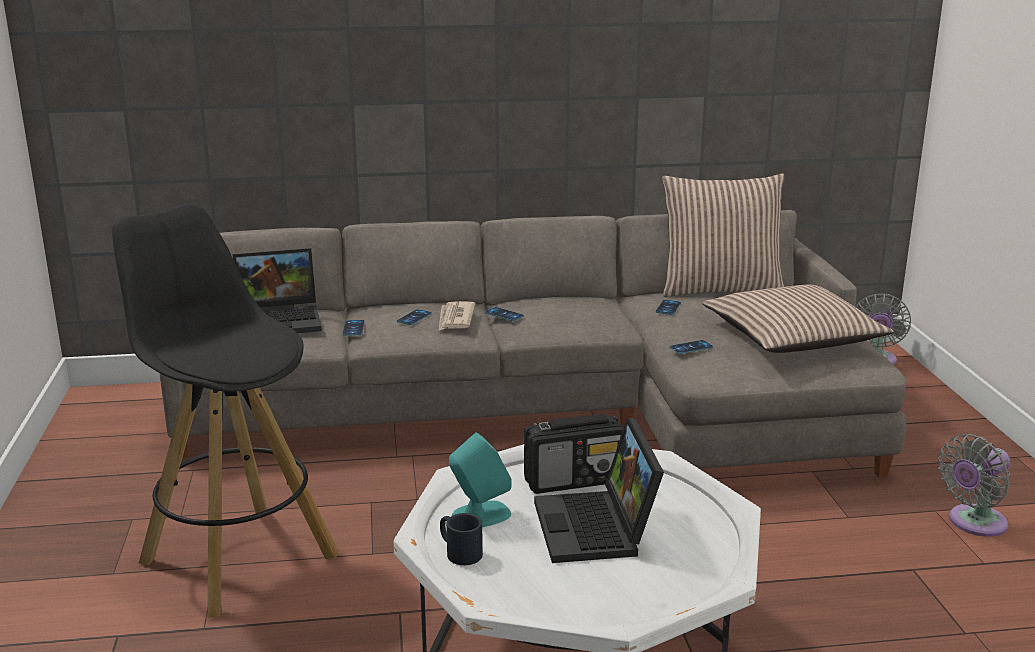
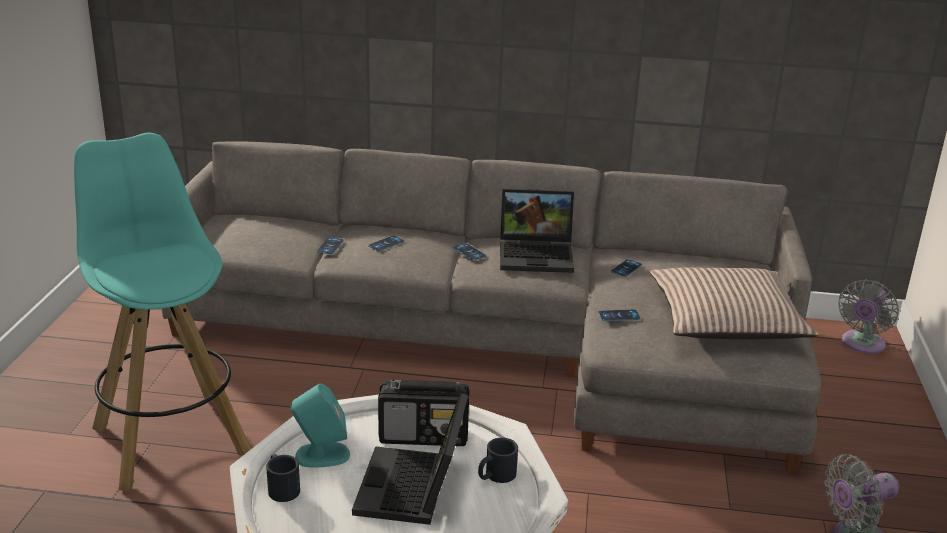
camera: 15 degrees right, 5 degrees up
black stool [112,203,339,618] -> turquoise stool [74,132,251,491]
laptop [233,248,322,333] -> laptop moved to [500,189,574,273]
newspaper [439,301,476,330] -> none
pillow [662,174,785,297] -> none
none -> black mug [478,438,518,483]

